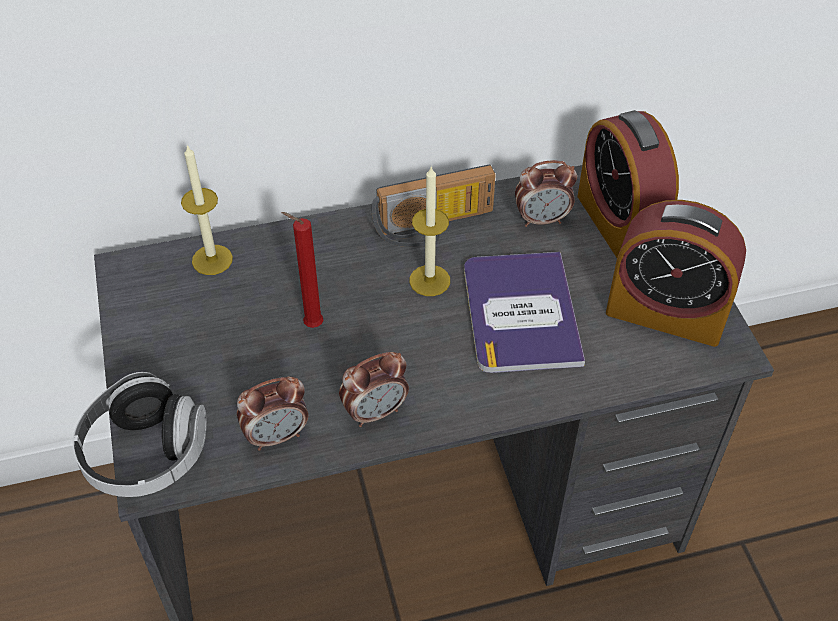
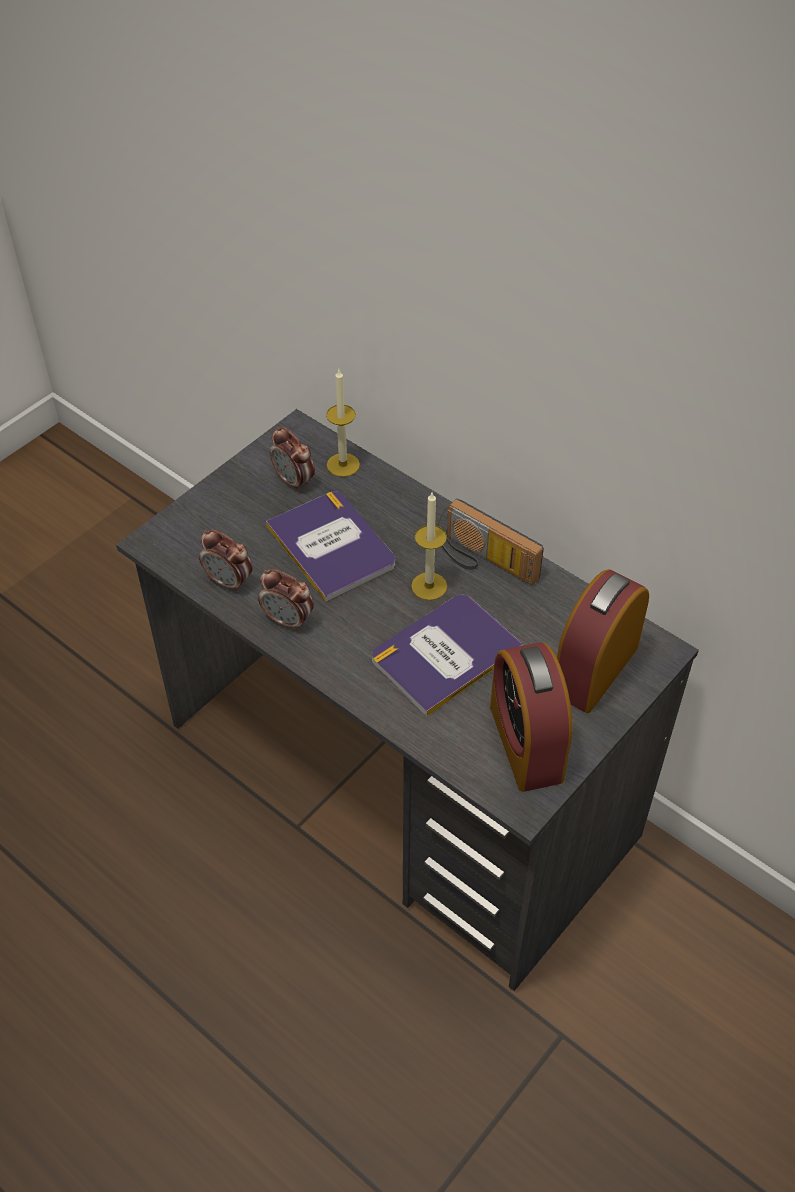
camera: 55 degrees right, 0 degrees up
headphones [72,372,207,497] -> none
red candle [281,212,323,328] -> book [266,491,395,602]
alarm clock [515,160,577,227] -> alarm clock moved to [270,427,315,492]

